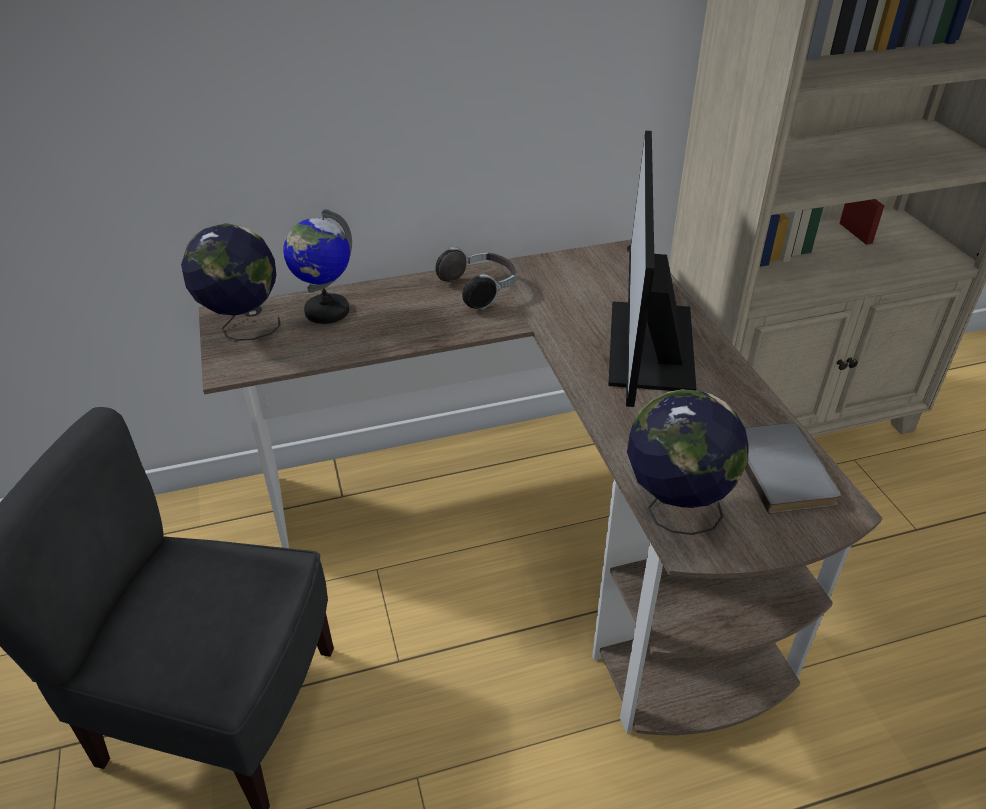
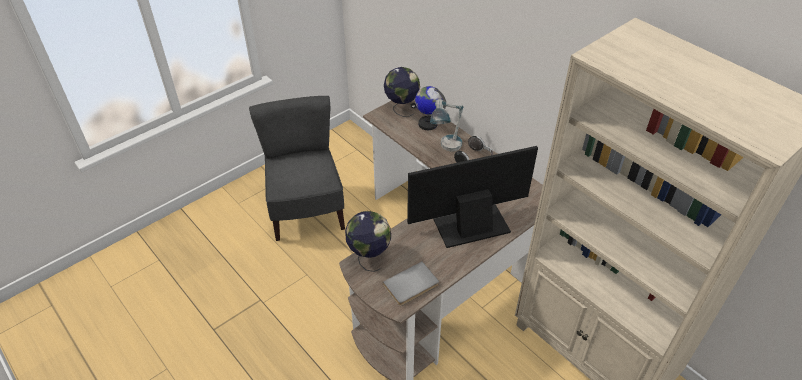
camera: 65 degrees right, 5 degrees up
none -> table lamp [430,99,463,151]

